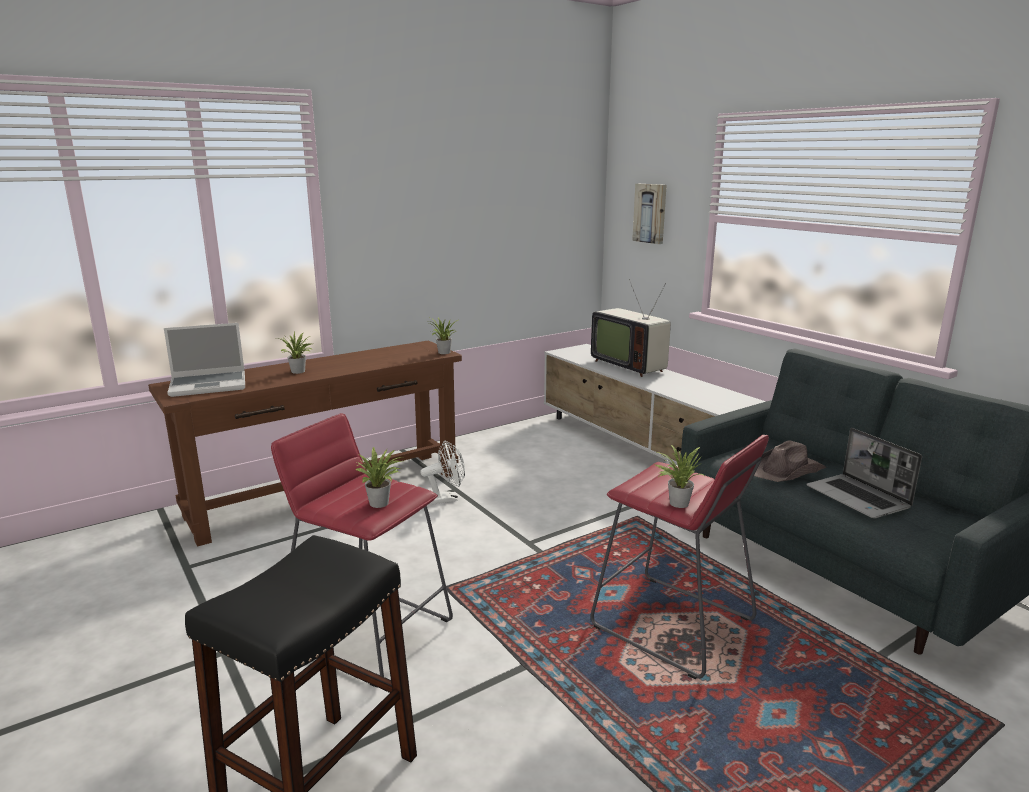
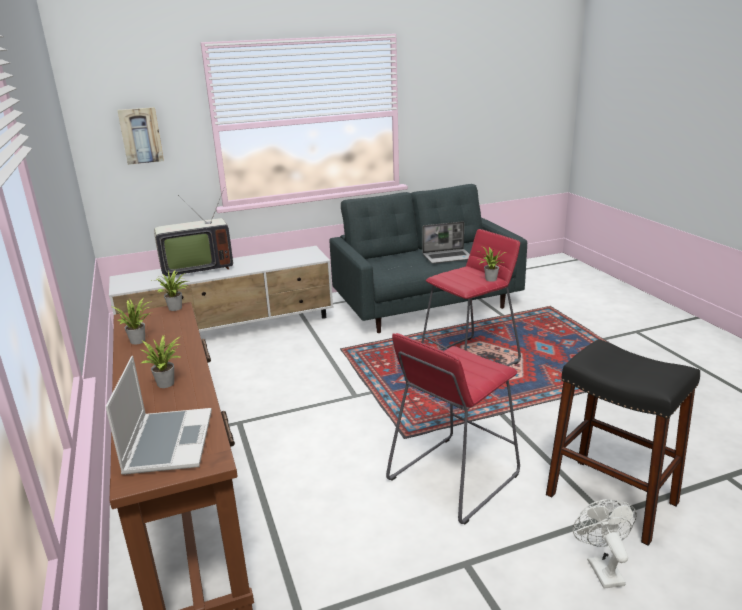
camera: 75 degrees left, 5 degrees up
potted plant [355,446,402,508] -> potted plant moved to [113,298,152,344]
white fan [420,441,465,505] -> white fan moved to [573,499,637,589]
brown hat [754,440,827,482] -> none

